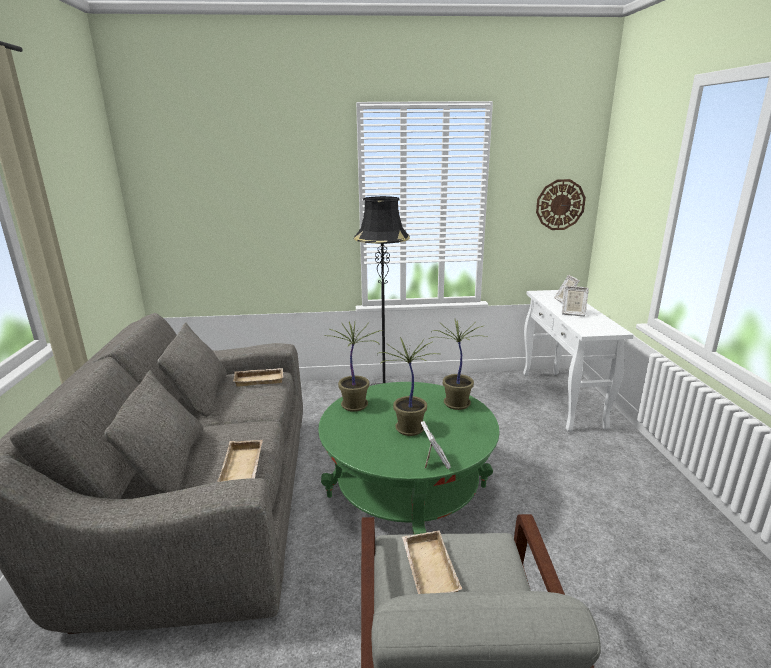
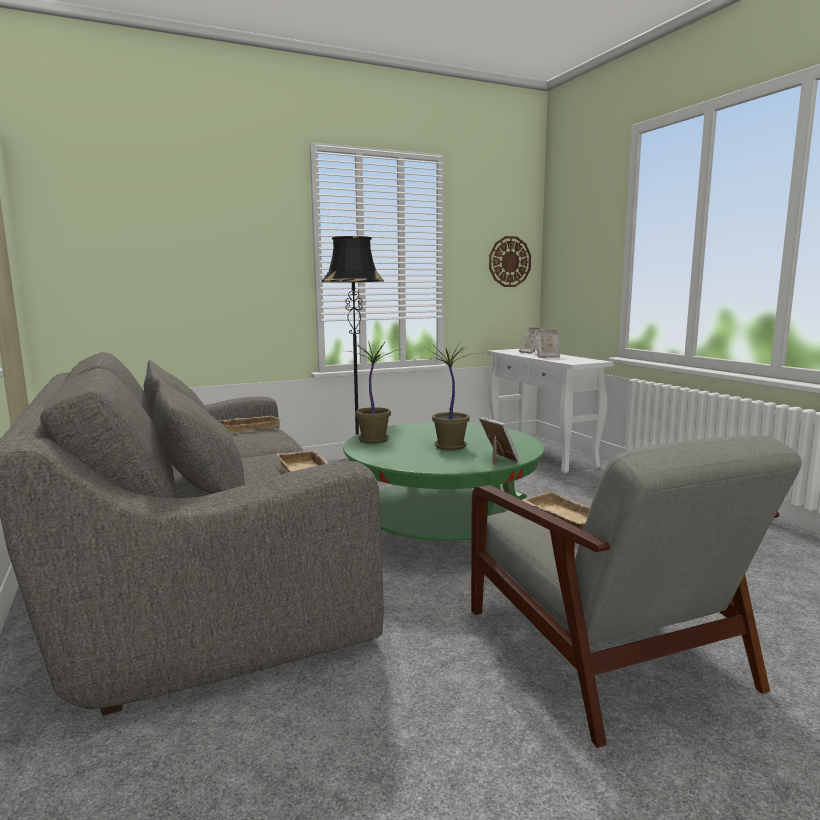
camera: 20 degrees left, 10 degrees down
potted plant [429,320,488,410] -> none

